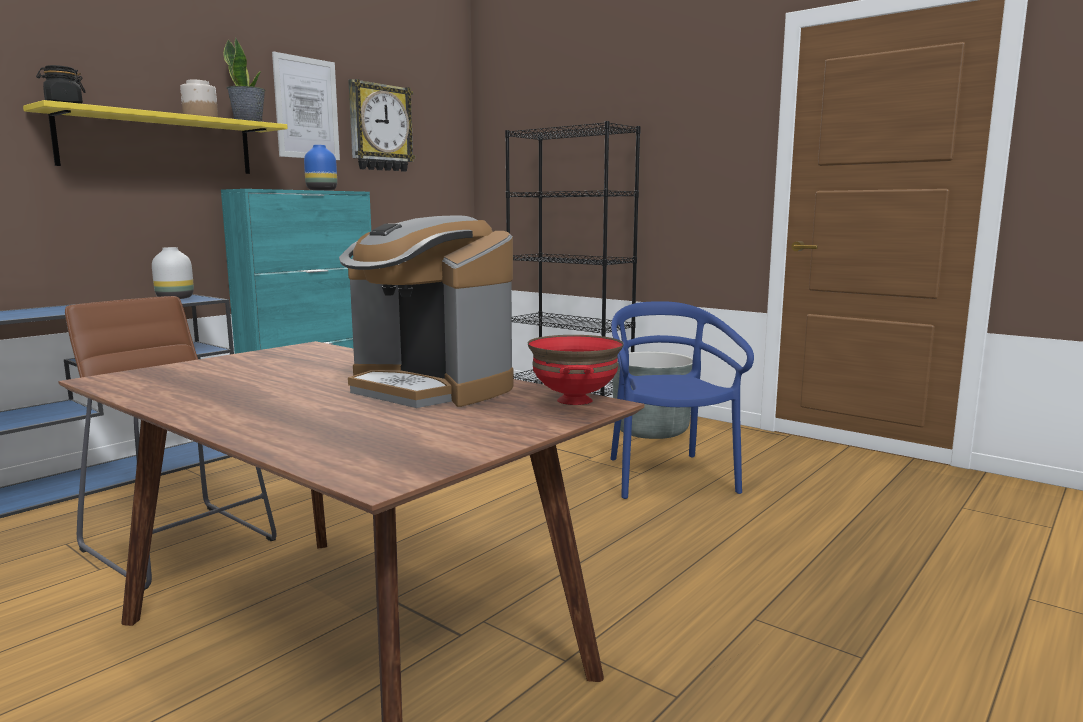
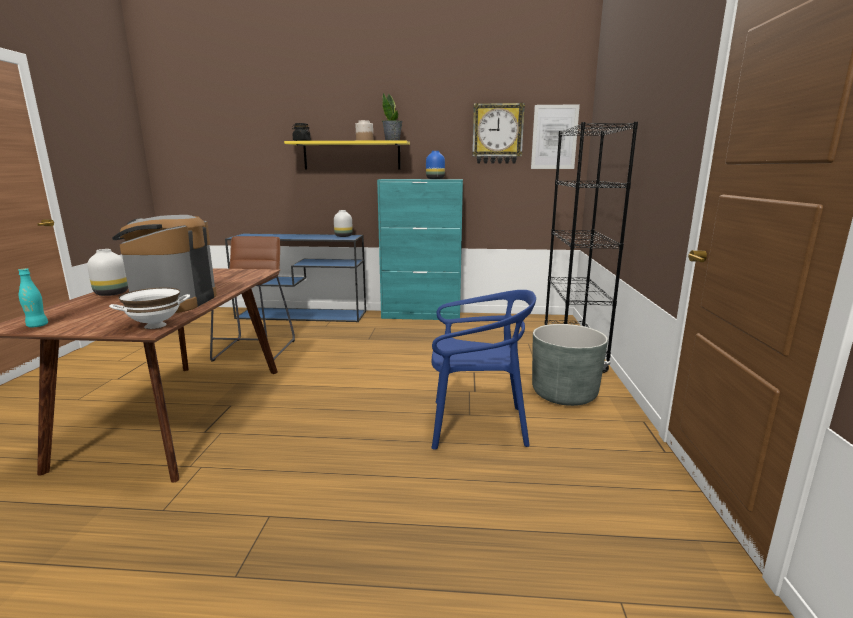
camera: 55 degrees right, 5 degrees up
picture [272,51,340,160] -> picture moved to [531,104,580,169]
red bowl [528,335,624,405] -> white bowl [109,288,190,329]
blue chair [611,301,754,499] -> blue chair turned 45 degrees clockwise [431,290,536,450]
none -> turquoise bottle [18,268,48,327]
none -> white vase [87,249,128,296]

